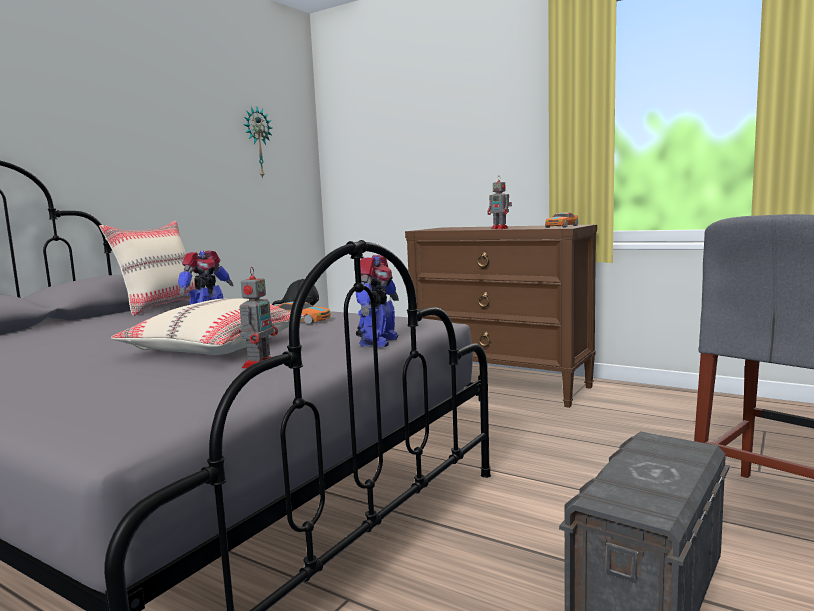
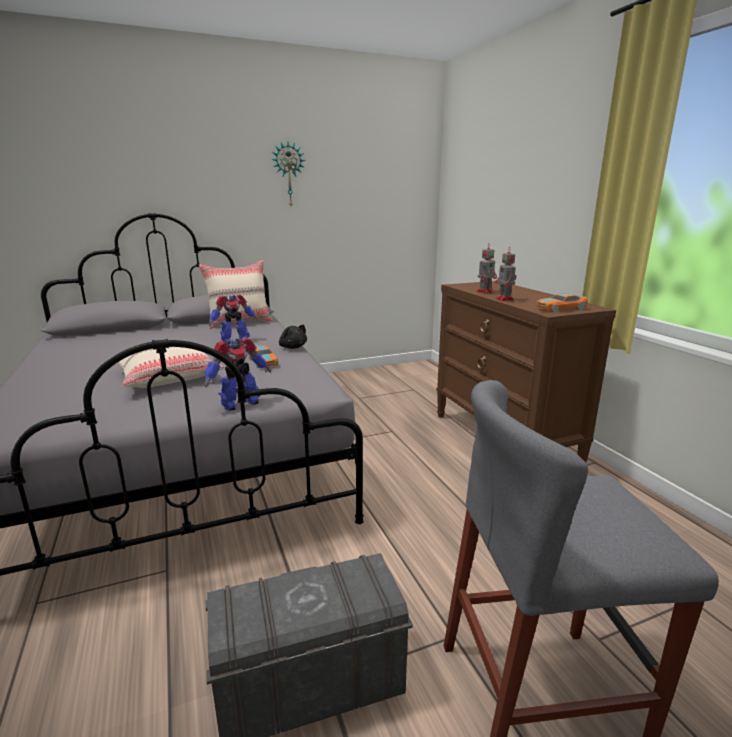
camera: 35 degrees right, 10 degrees up
toy robot [239,267,278,368] -> toy robot moved to [477,246,497,294]
wall clock [244,107,272,179] -> wall clock moved to [271,142,306,206]

